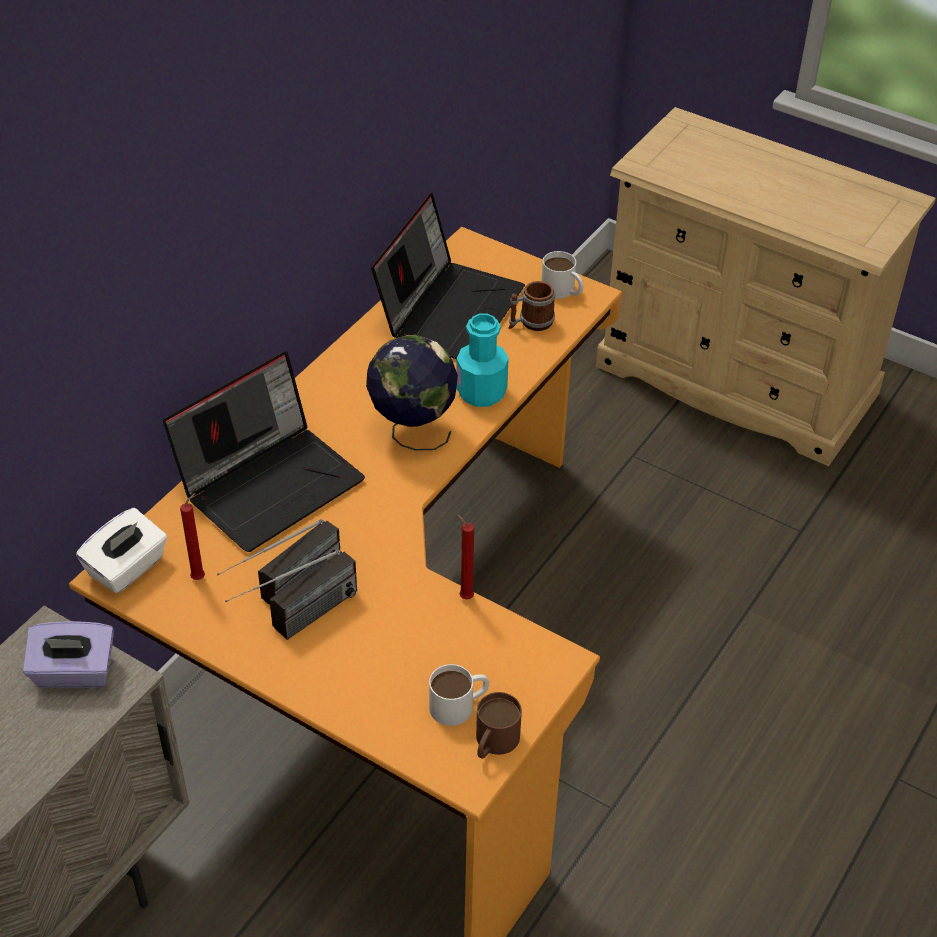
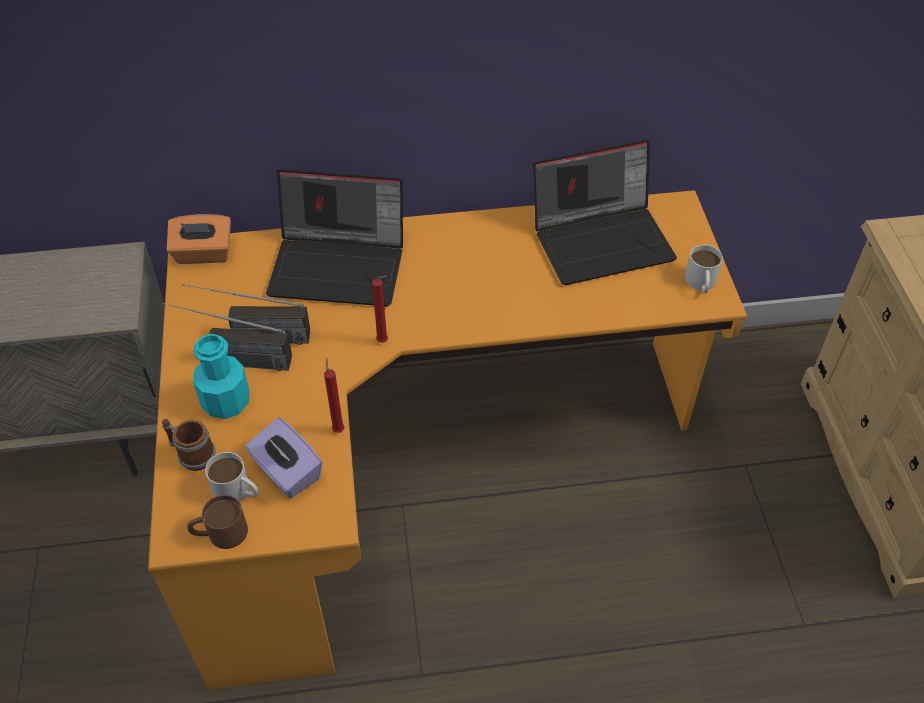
camera: 50 degrees right, 5 degrees up
purple tissue box [23,621,114,688] -> purple tissue box moved to [245,418,323,498]
white tissue box [76,508,167,594] -> orange tissue box [167,214,231,264]
red candle [180,493,205,580] -> red candle moved to [372,276,388,343]
globe [366,335,458,451] -> none
turquoise bottle [456,314,509,407] -> turquoise bottle moved to [193,334,249,419]
mug [508,281,555,331] -> mug moved to [162,419,215,471]

